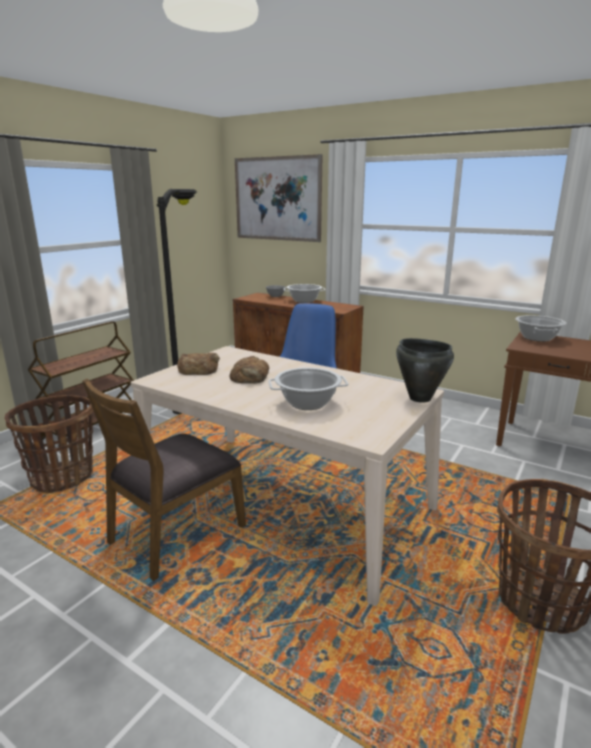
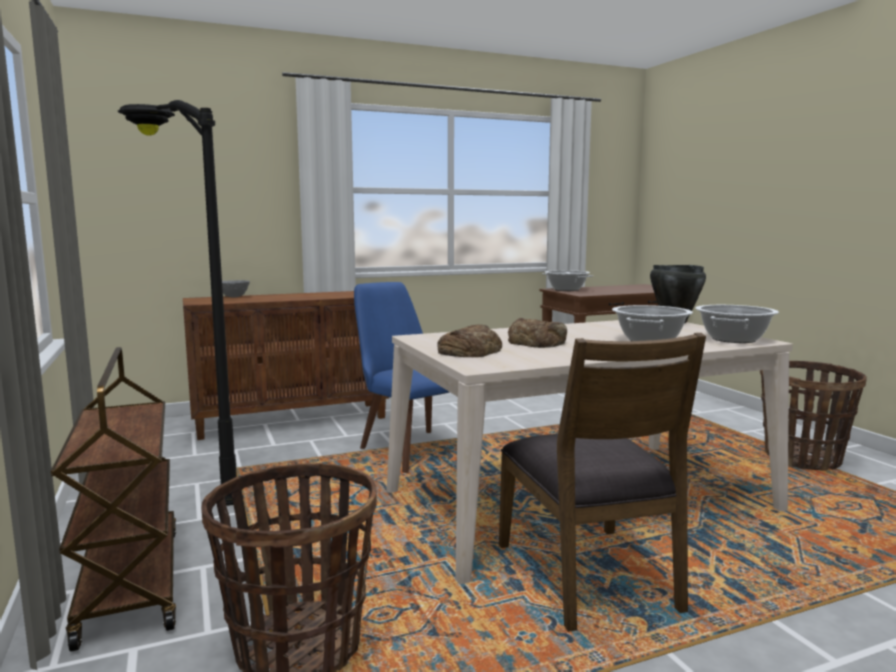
camera: 55 degrees left, 10 degrees down
picture [235,154,323,242] -> none
cooking pot [284,284,325,303] -> cooking pot moved to [695,305,779,343]

